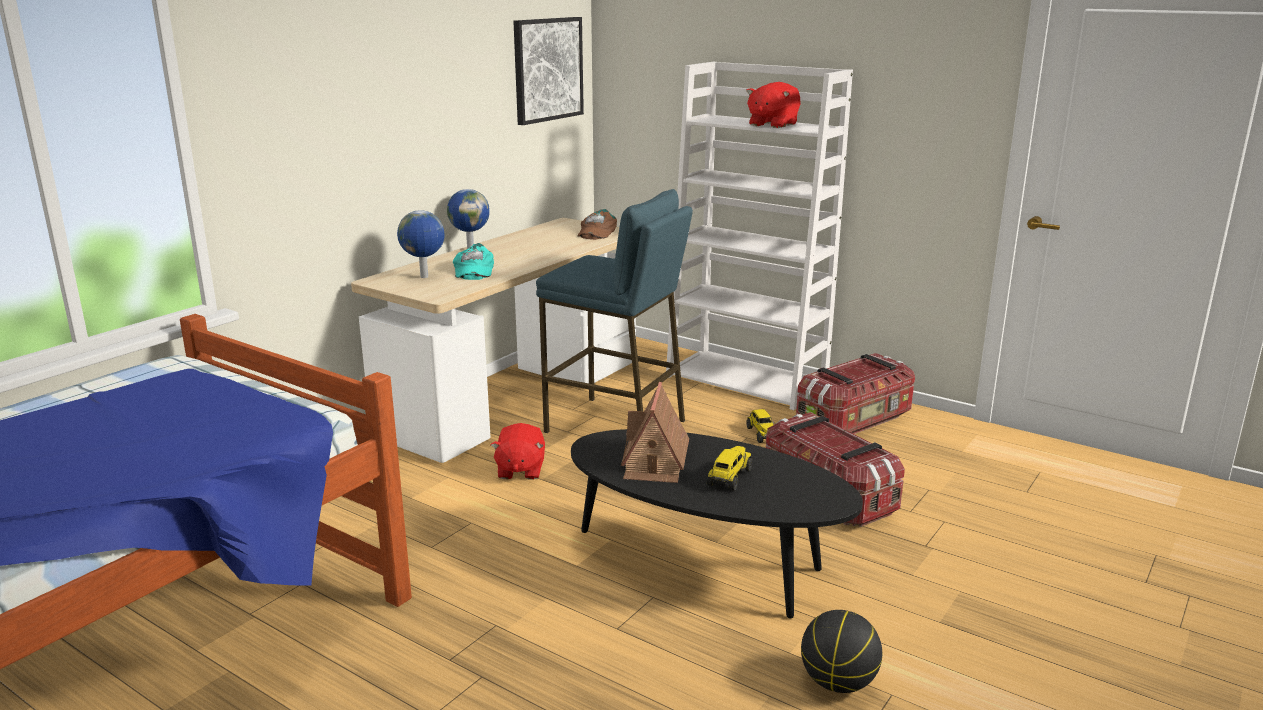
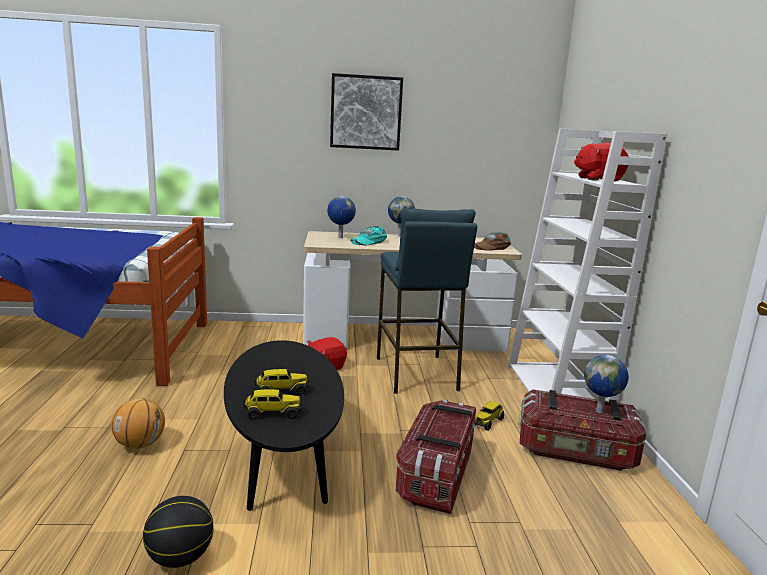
camera: 50 degrees right, 5 degrees down
picture [513,17,584,125] -> picture moved to [330,73,403,151]
toy house [621,382,689,483] -> none
none -> basketball [111,398,165,449]
none -> toy truck [242,389,303,420]
none -> globe [584,355,629,414]

